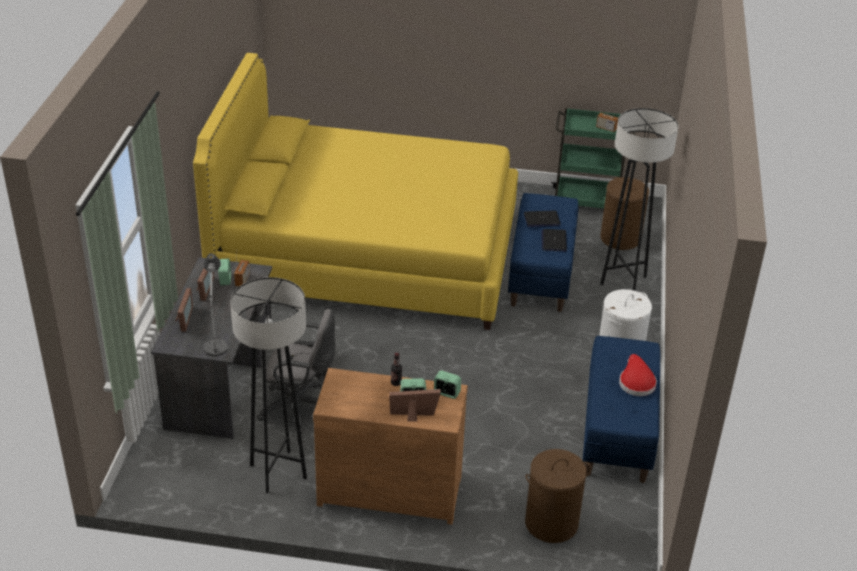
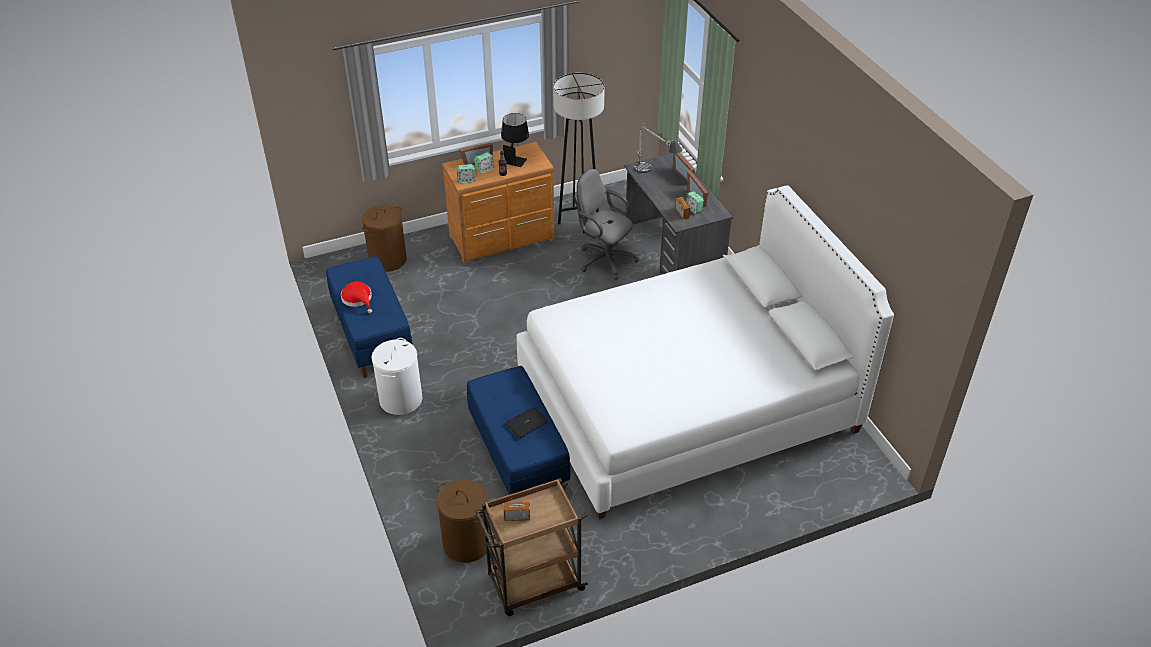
camera: 150 degrees right, 5 degrees up
yellow bed [193,53,518,330] -> white bed [516,185,894,519]
grey office chair [257,309,336,434] -> grey office chair turned 60 degrees clockwise [577,169,639,280]
laptop [542,229,567,252] -> none
green cart [551,108,635,209] -> brown cart [475,478,588,616]
grey floor lamp [600,108,678,291] -> none
none -> black table lamp [501,113,529,167]

